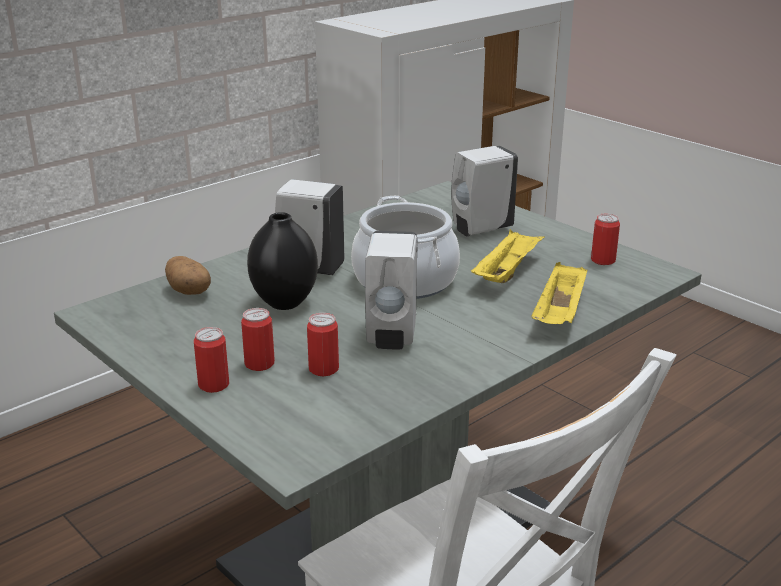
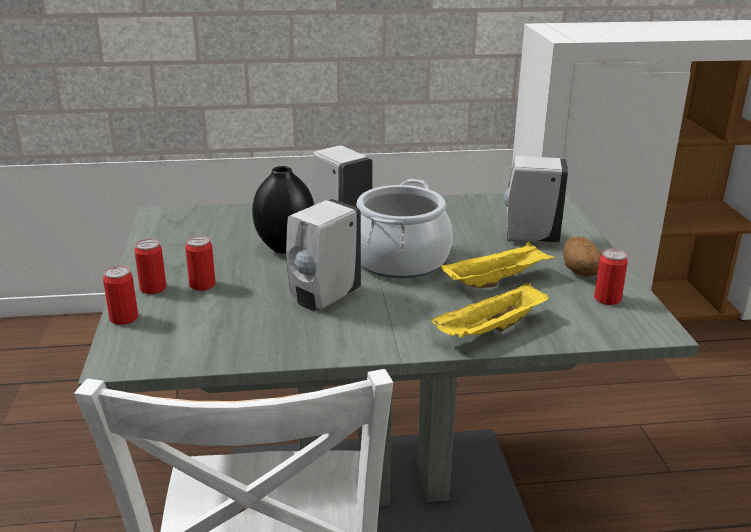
camera: 35 degrees right, 0 degrees up
potato [165,256,211,295] -> potato moved to [563,236,602,277]
can [307,313,339,376] -> can moved to [103,266,138,325]

